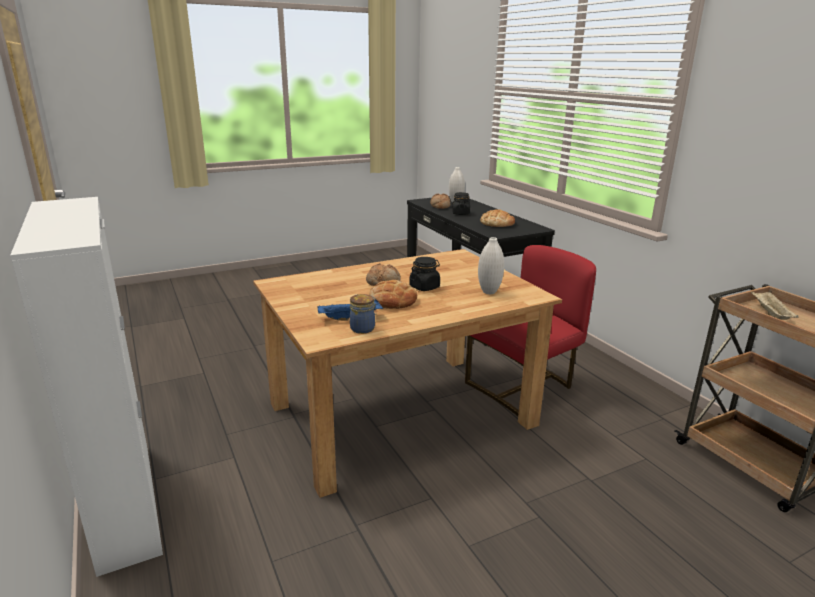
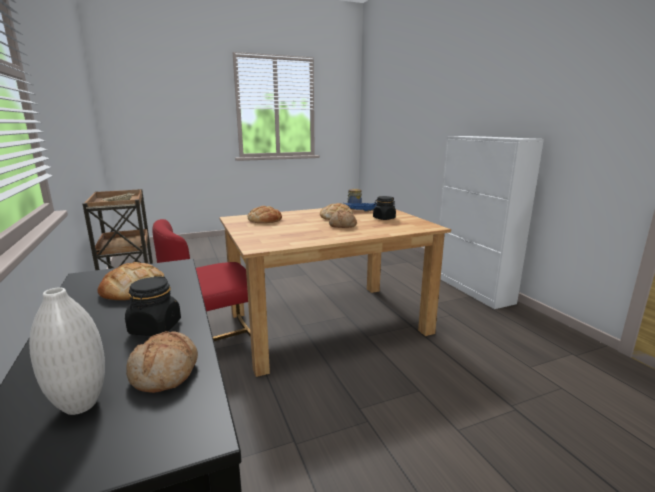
camera: 175 degrees left, 5 degrees down
black jar [410,257,440,291] -> black jar moved to [373,196,396,220]
white vase [478,237,504,294] -> bread [248,206,282,223]

